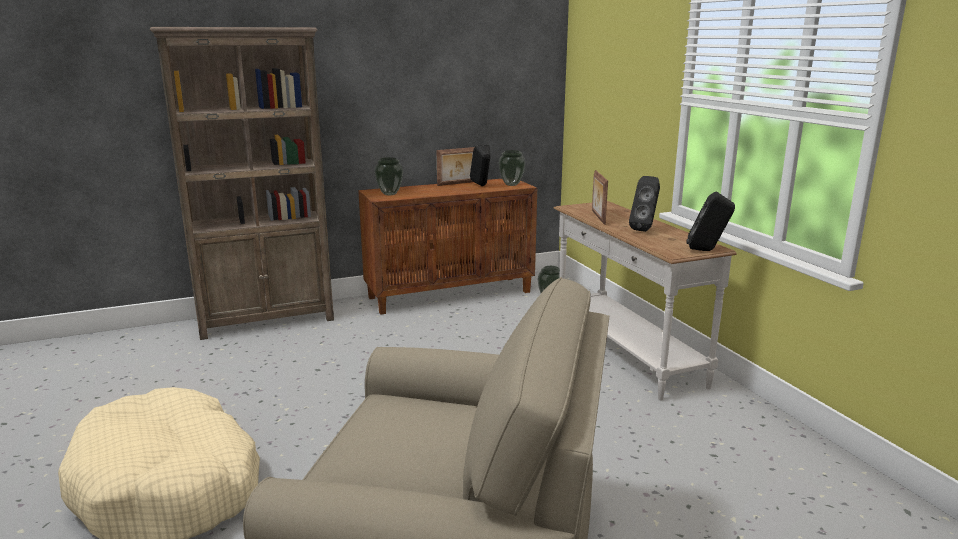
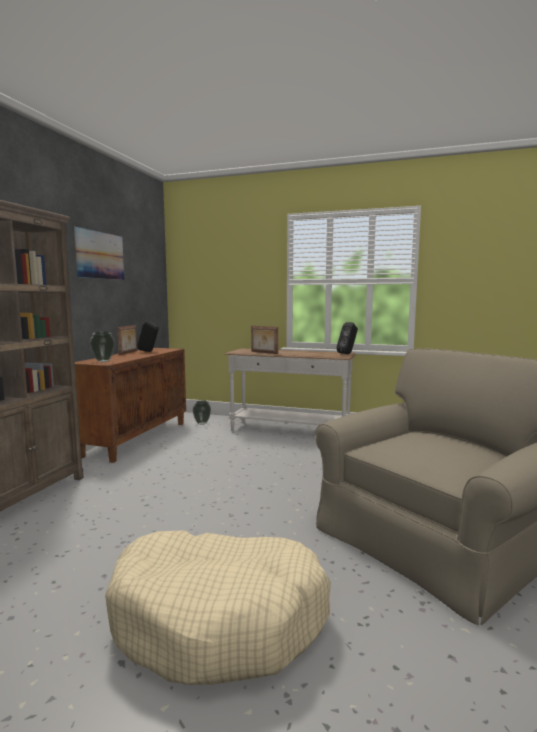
camera: 50 degrees left, 10 degrees down
vase [498,150,526,186] -> none
black speaker [629,176,660,232] -> none
none -> picture [74,227,124,280]

